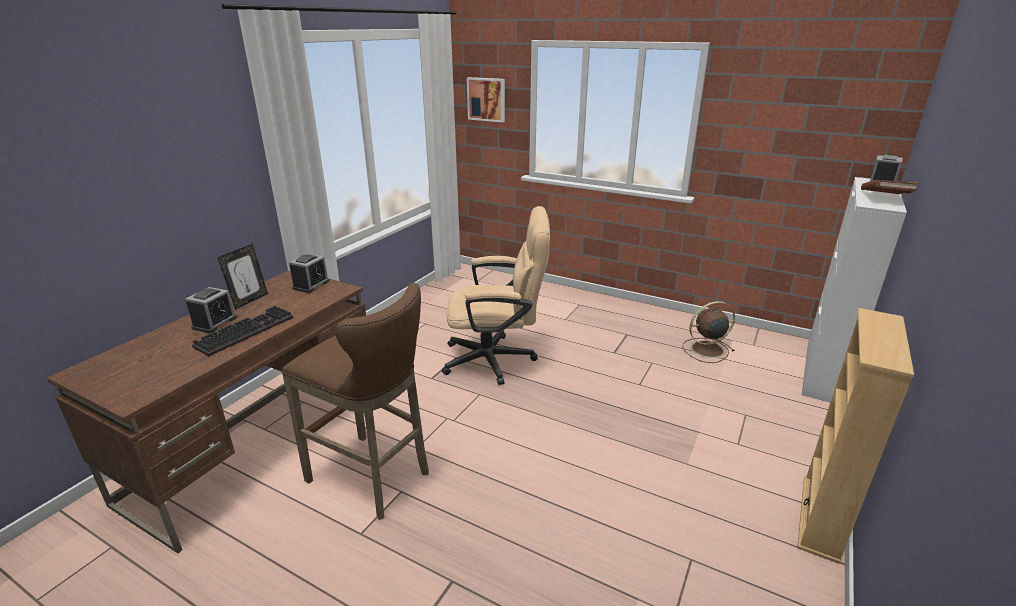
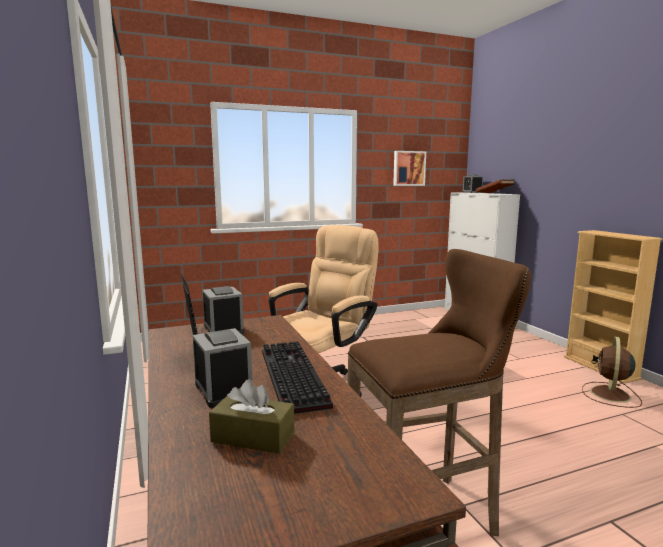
camera: 50 degrees left, 15 degrees down
picture [467,77,505,122] -> picture moved to [393,151,426,186]
brown fan [683,301,735,363] -> brown fan moved to [582,337,642,408]
none -> brown tissue box [209,379,294,454]

